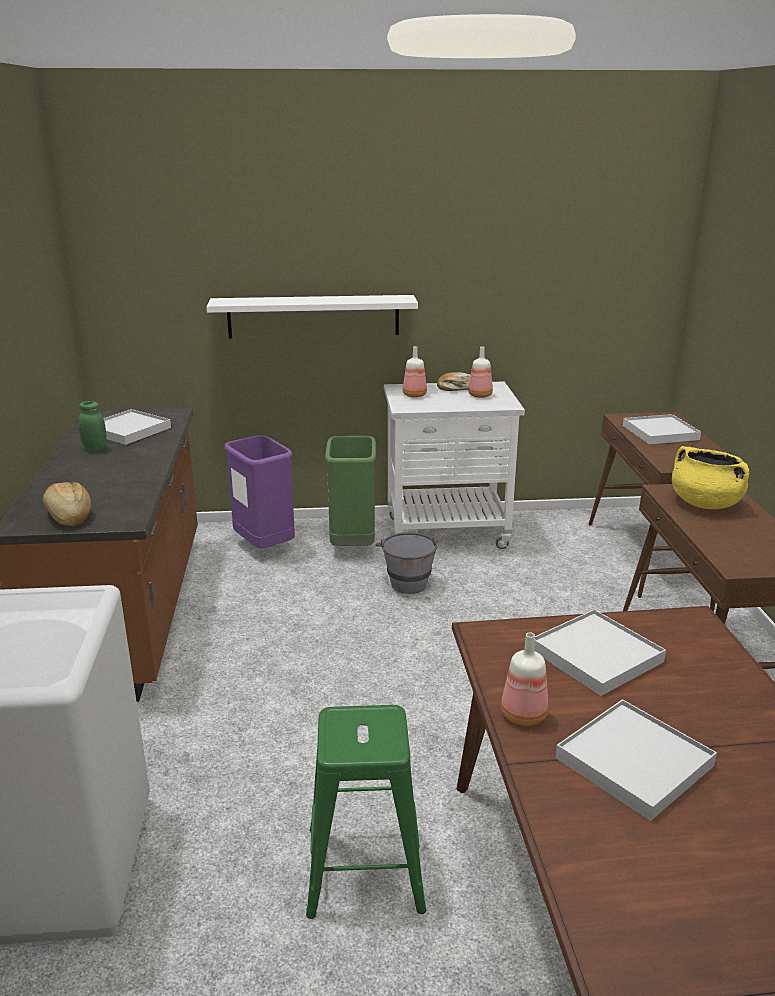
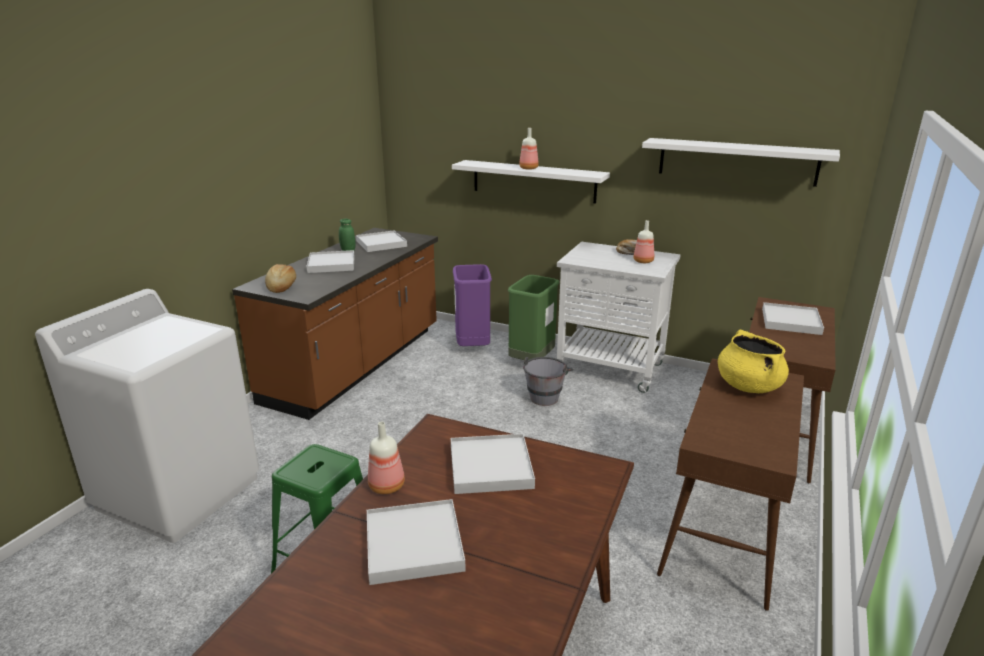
camera: 30 degrees right, 0 degrees up
bottle [403,346,427,397] -> bottle moved to [519,128,539,170]
none -> white tray [306,250,355,273]
none -> white shelf [642,138,840,187]

